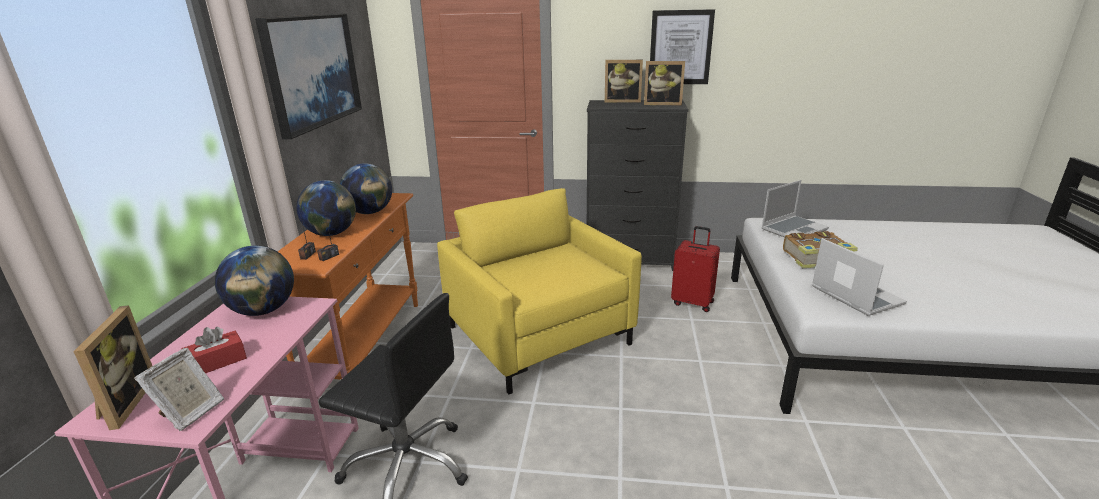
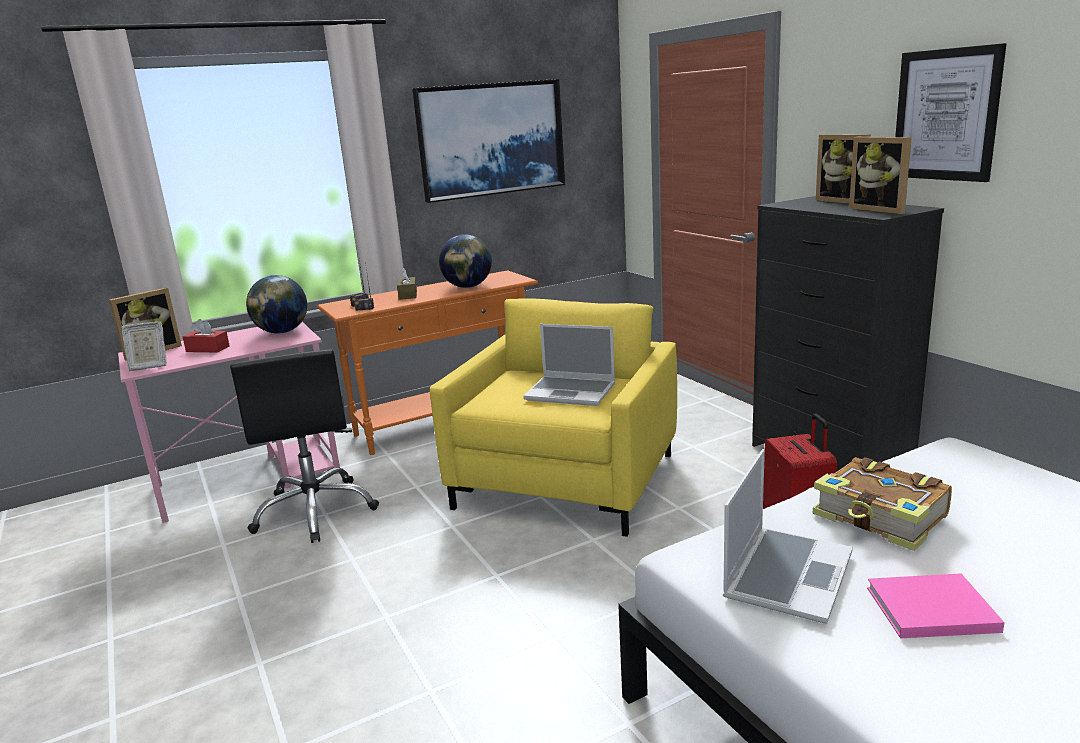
camera: 55 degrees right, 5 degrees down
globe [296,180,356,236] -> brown tissue box [397,268,417,300]
laptop [761,180,829,237] -> laptop moved to [523,324,615,406]
none -> pink book [867,573,1005,638]

